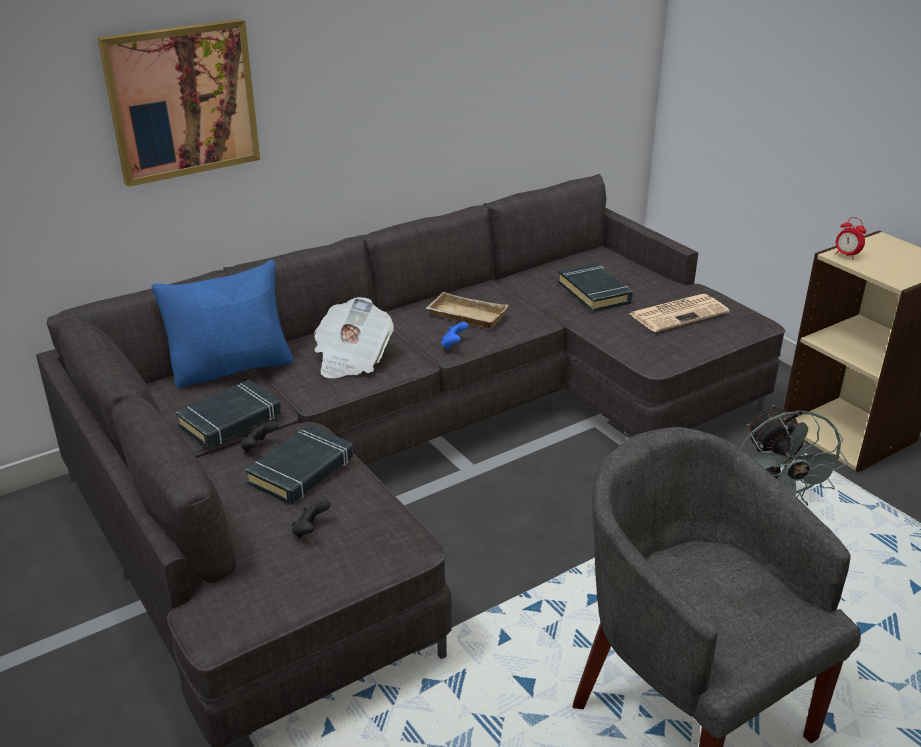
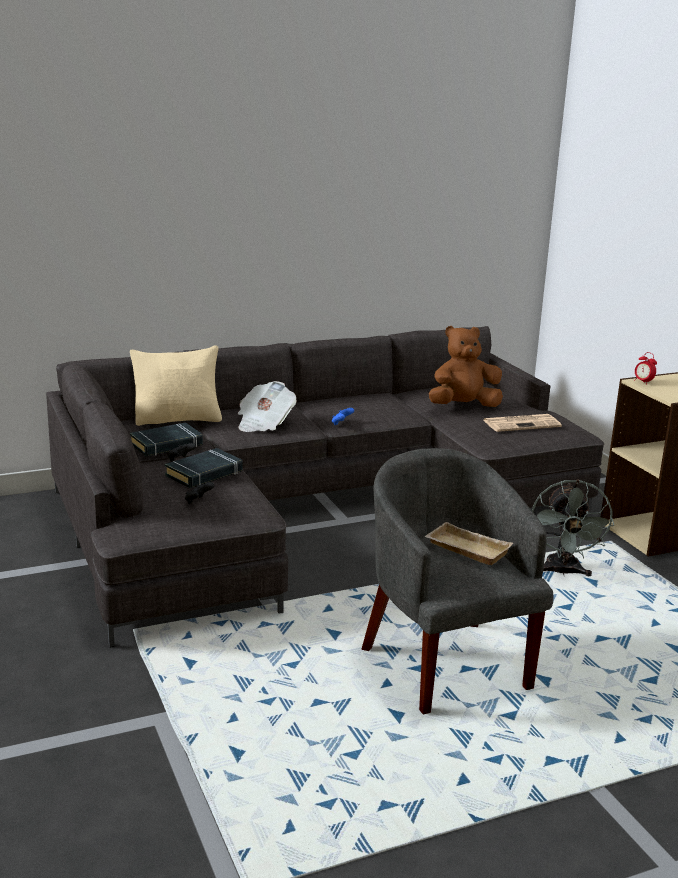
camera: 10 degrees right, 10 degrees down
picture [98,19,260,187] -> none
blue pillow [151,260,293,388] -> beige pillow [130,345,222,426]
beige tray [426,292,508,328] -> beige tray moved to [424,522,513,565]
black book [558,263,633,312] -> brown plush toy [429,326,503,407]

